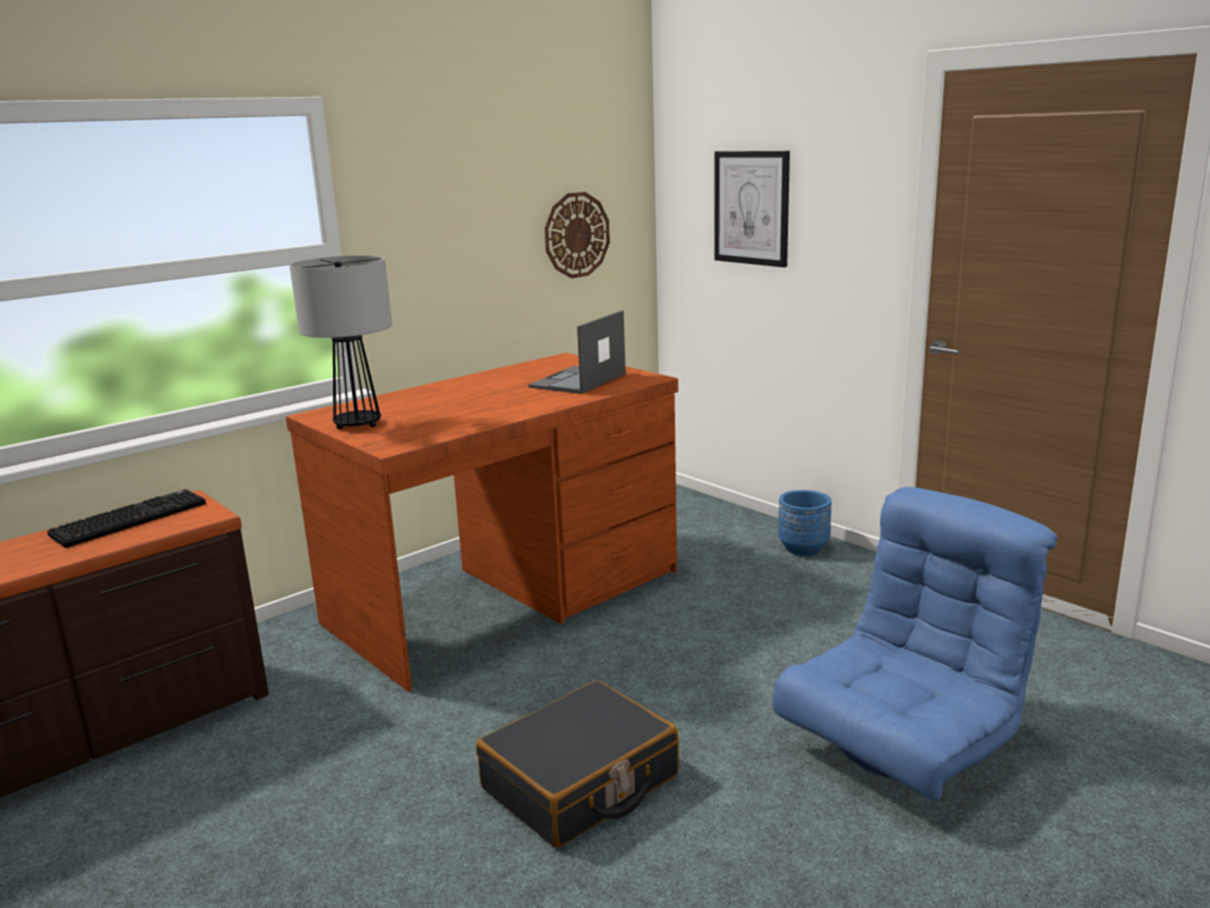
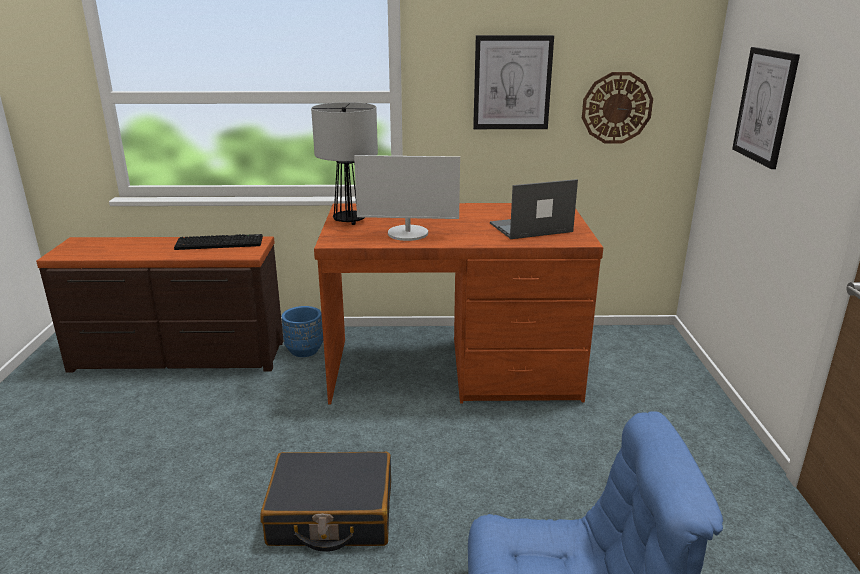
camera: 40 degrees right, 5 degrees up
blue planter [778,490,832,556] -> blue planter moved to [282,306,323,357]
none -> monitor [354,155,460,241]
none -> picture [473,35,554,129]

